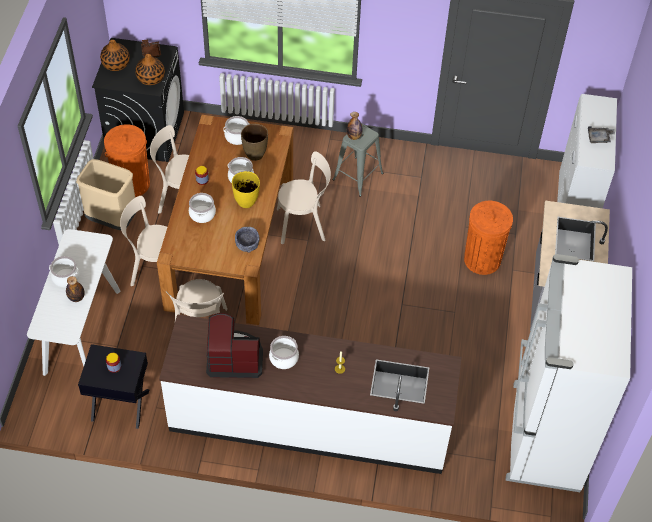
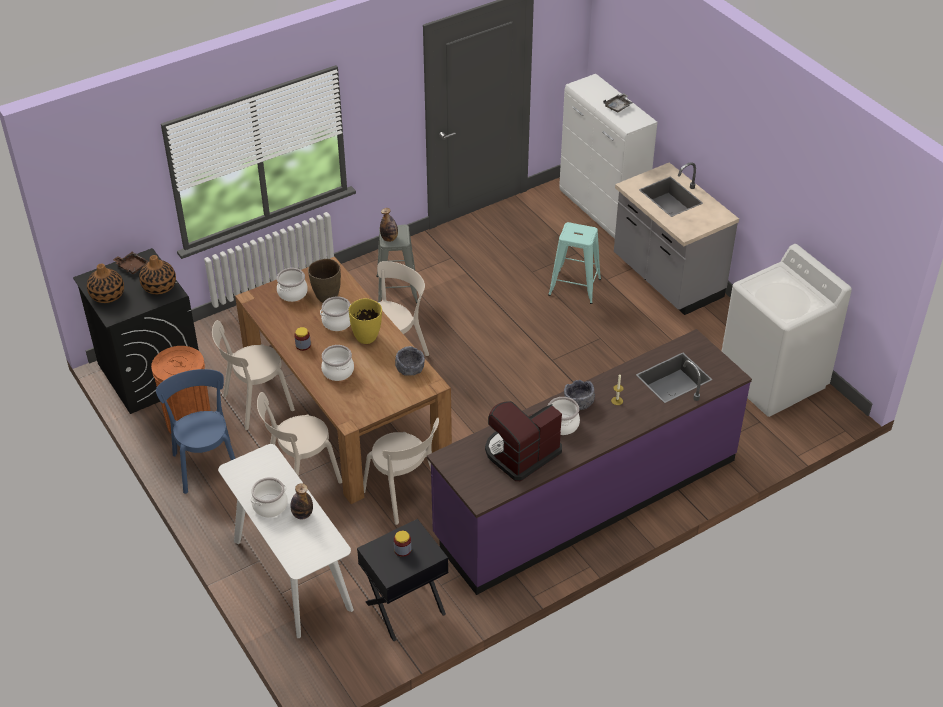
camera: 40 degrees left, 10 degrees down
beige trash can [76,159,137,230] -> blue chair [156,369,235,494]
white counter [159,314,462,474] -> purple counter [427,329,752,595]
orange trash can [464,201,513,275] -> turquoise stool [548,222,601,304]
white fridge [505,254,632,492] -> white washing machine [722,244,852,417]
none -> grey bowl [564,380,595,410]

